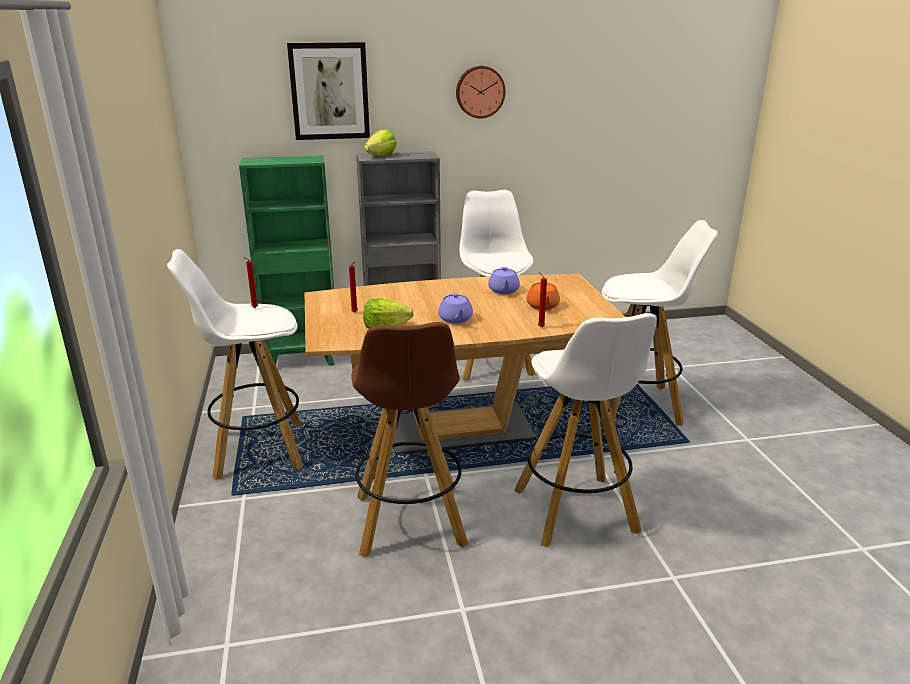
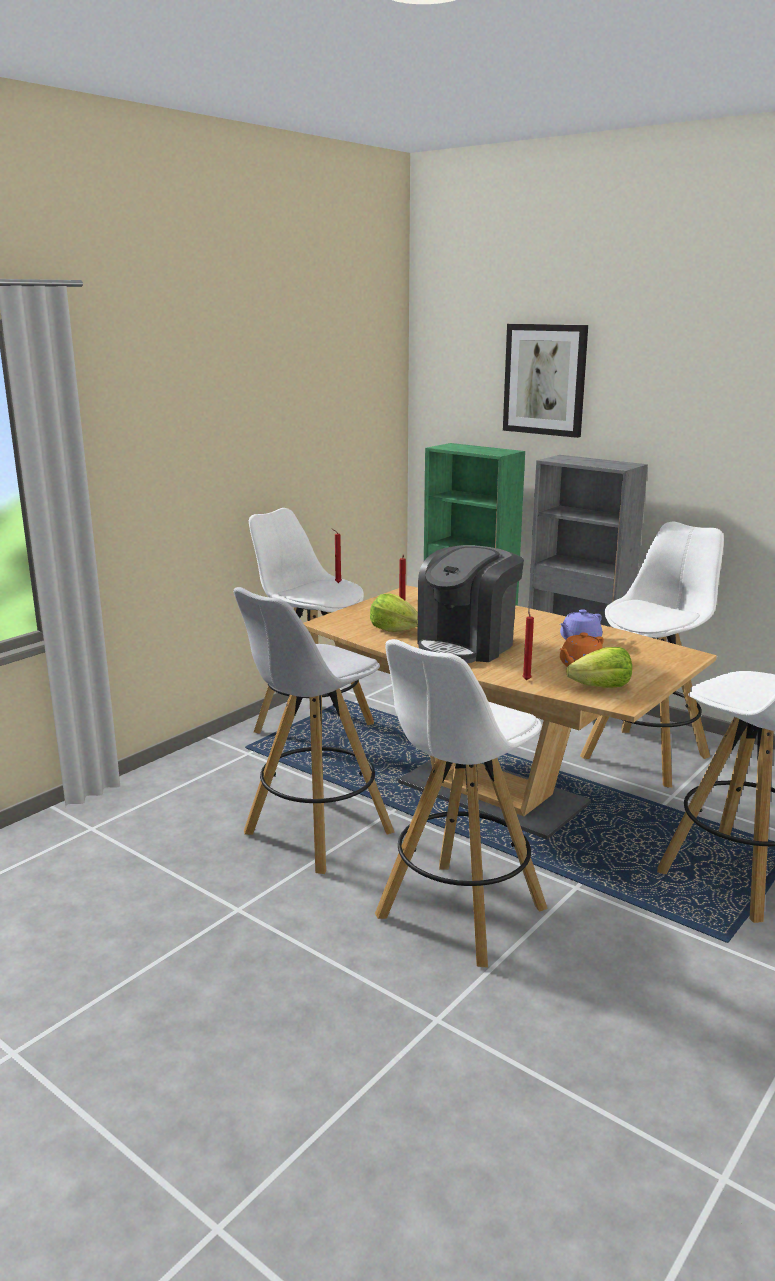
camera: 50 degrees right, 5 degrees down
brown stool [352,322,468,557] -> white stool [233,587,394,874]
lettuce [364,129,397,156] -> lettuce moved to [566,647,632,688]
purple teapot [438,293,473,323] -> coffee machine [417,545,524,663]
wall clock [456,66,506,119] -> none

